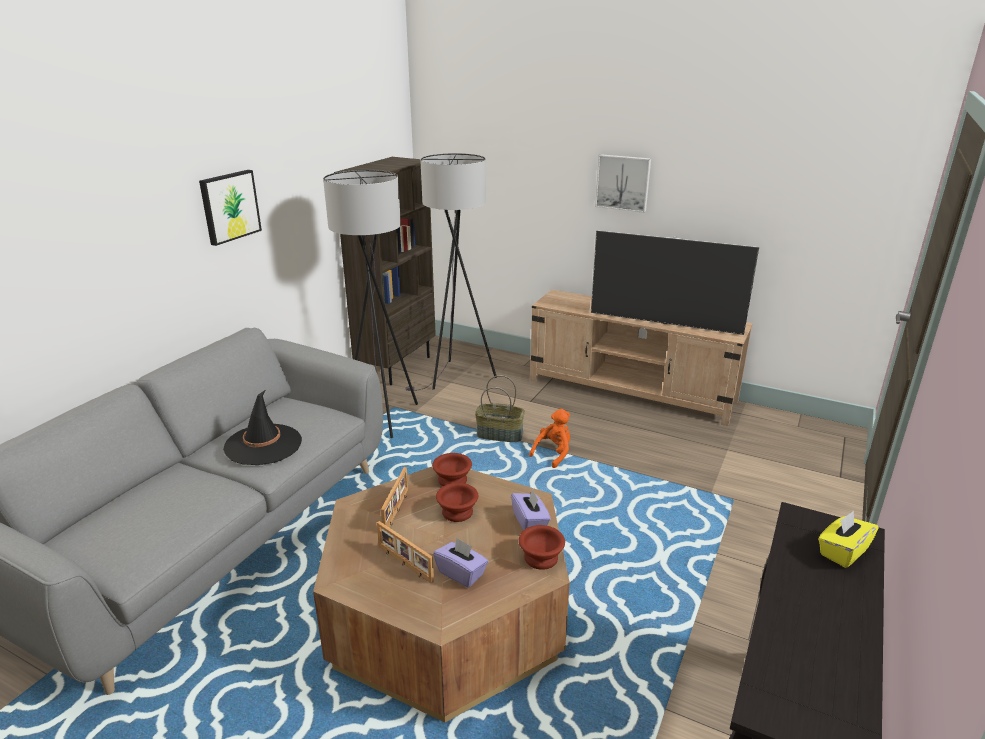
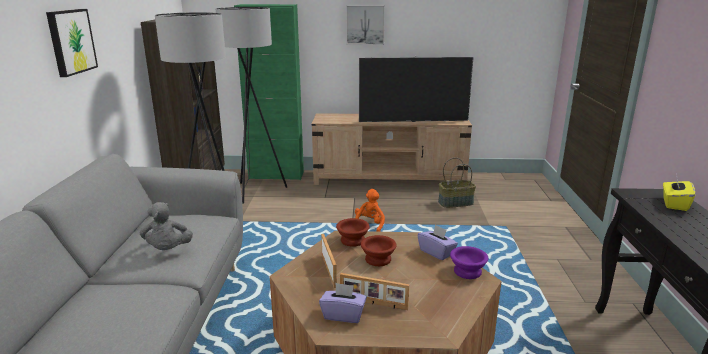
camera: 25 degrees left, 5 degrees down
black hat [223,390,302,465] -> grey plush toy [140,202,193,250]
purple tissue box [433,537,488,588] -> purple tissue box moved to [319,283,367,323]
basket [475,375,525,442] -> basket moved to [438,158,476,208]
brown bowl [519,525,565,570] -> purple bowl [450,246,488,279]
none -> green cabinet [234,4,304,180]

